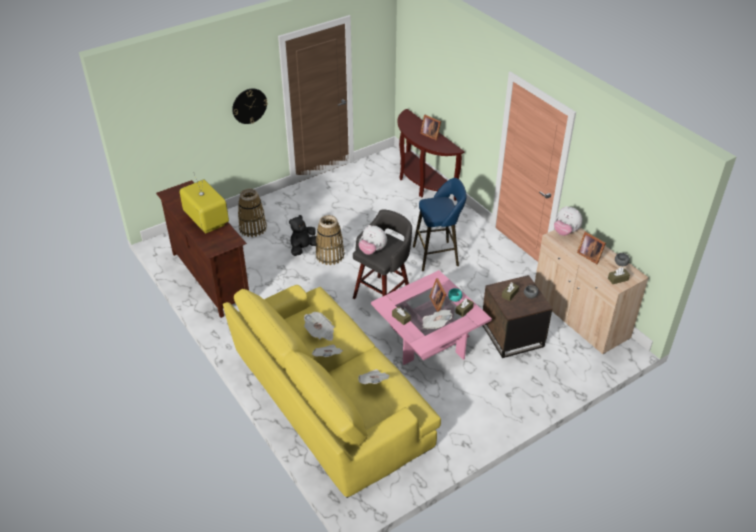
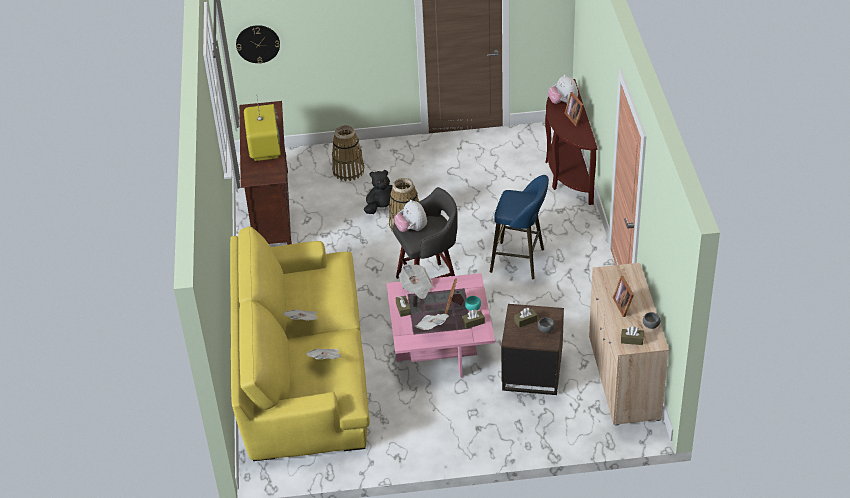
camera: 30 degrees right, 0 degrees up
wall clock [232,89,268,124] -> wall clock moved to [236,25,280,64]
newspaper [304,312,335,341] -> newspaper moved to [399,264,433,299]
plush toy [554,206,583,236] -> plush toy moved to [548,74,578,104]

